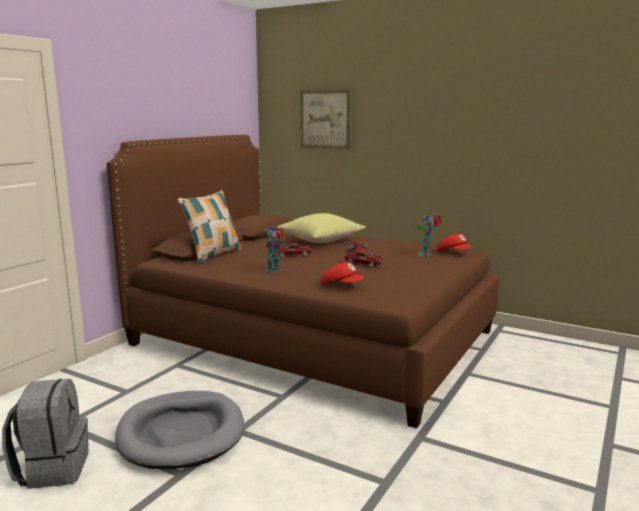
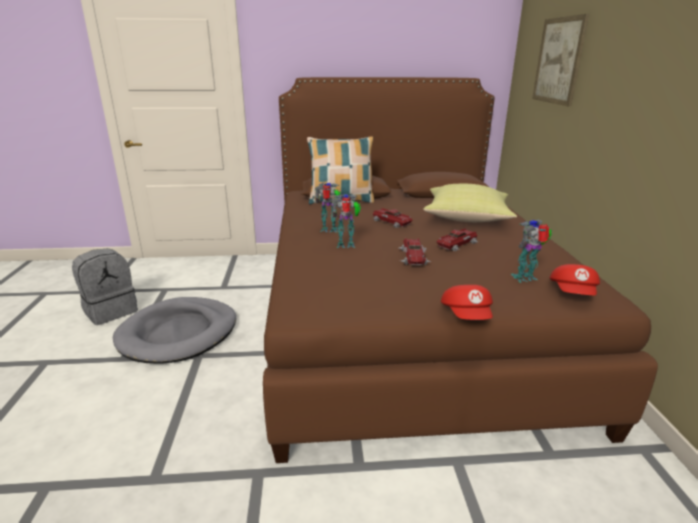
camera: 55 degrees right, 10 degrees up
red cap [321,262,365,285] -> red cap moved to [441,285,493,320]
none -> toy robot [332,194,361,248]

